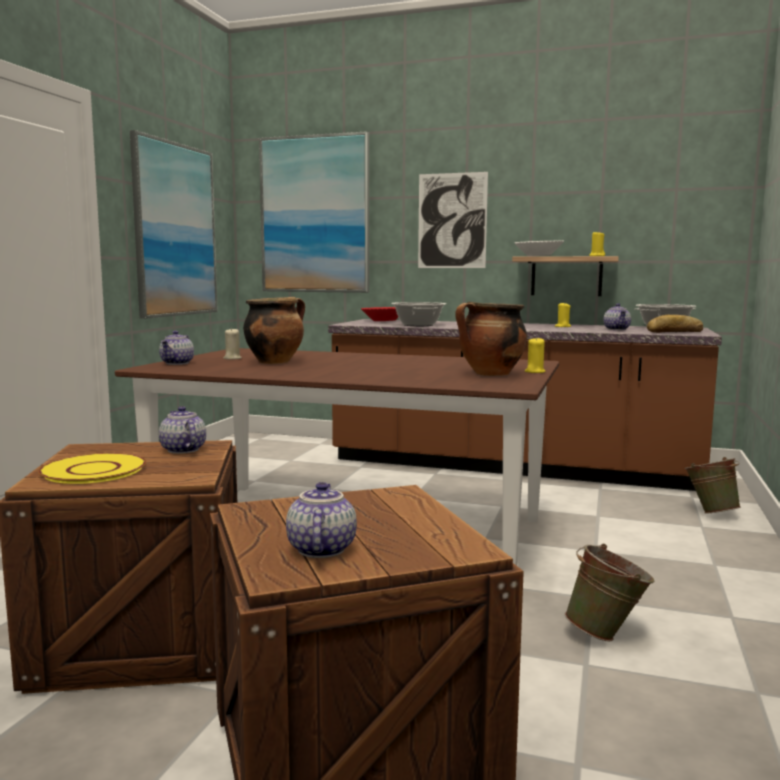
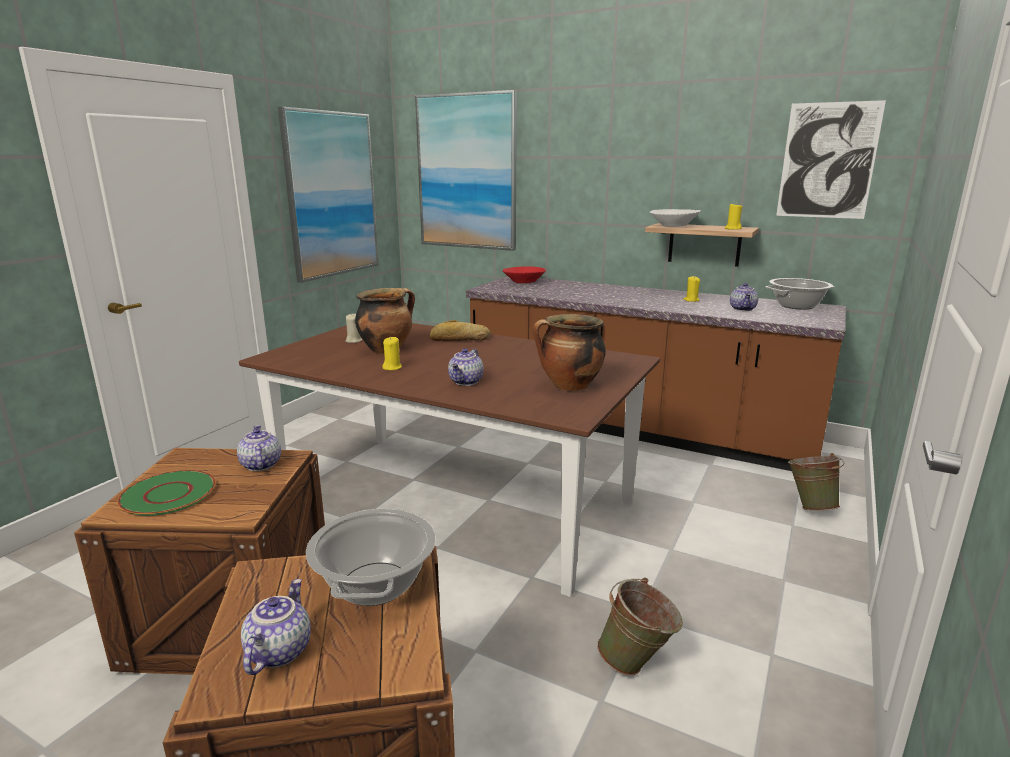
camera: 10 degrees right, 10 degrees up
yellow plate [38,453,146,484] -> green plate [117,470,216,516]
teapot [159,331,194,365] -> teapot moved to [448,348,484,386]
cooking pot [391,302,446,326] -> cooking pot moved to [306,509,436,606]
picture [418,172,488,268] -> picture moved to [776,100,886,219]
yellow candle [525,337,545,373] -> yellow candle moved to [382,336,402,371]
bread [647,314,703,333] -> bread moved to [430,320,490,341]

